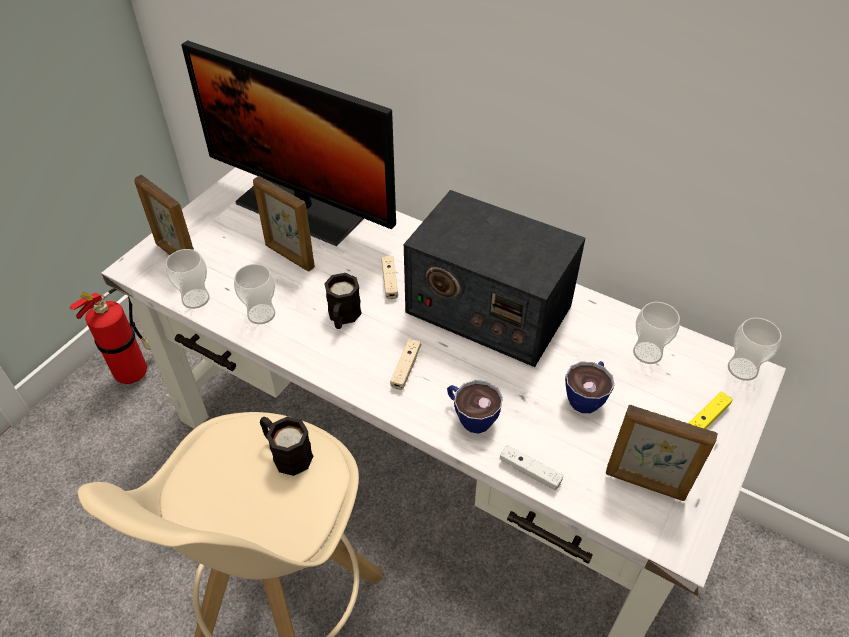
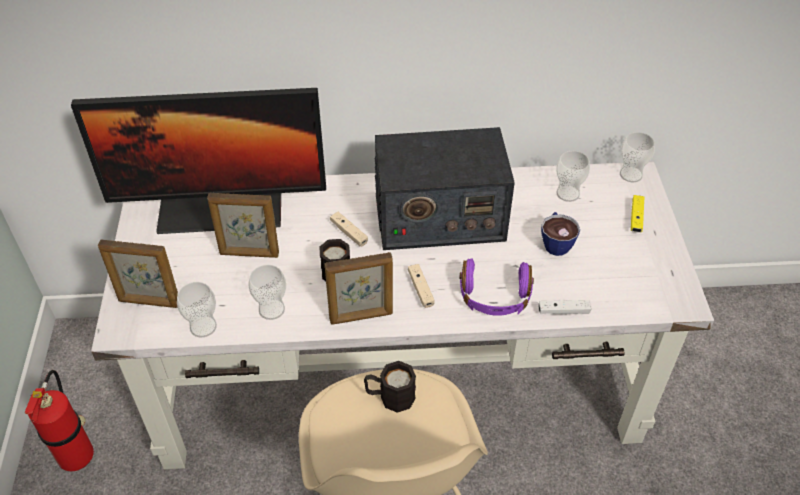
camera: 35 degrees left, 0 degrees up
cup [447,380,503,433] -> purple headphones [459,258,534,316]
picture frame [606,405,718,501] -> picture frame moved to [325,252,393,325]

